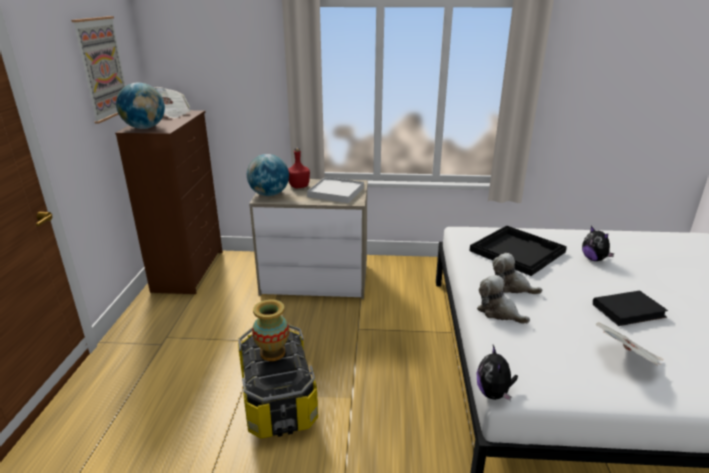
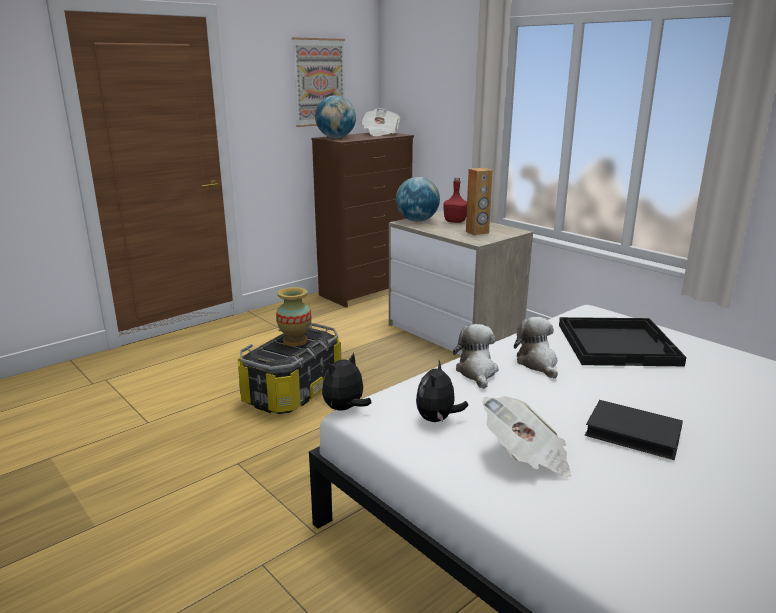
camera: 45 degrees right, 5 degrees down
white tray [307,177,364,203] -> brown speaker [466,168,493,235]
plush toy [582,226,614,261] -> plush toy moved to [416,360,468,422]

